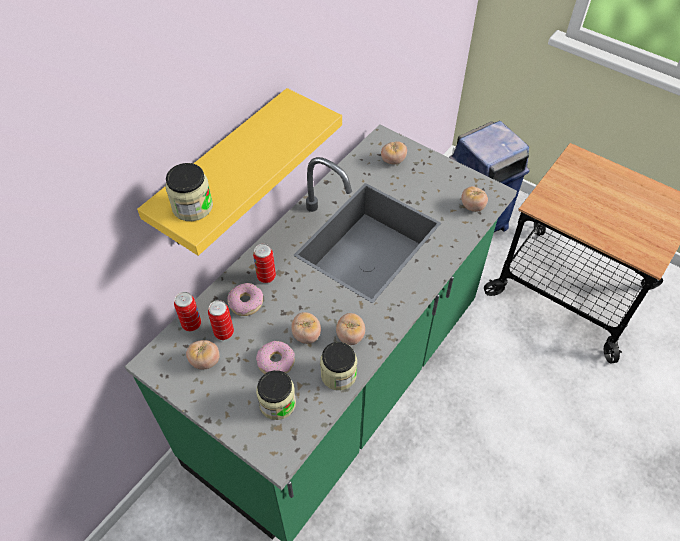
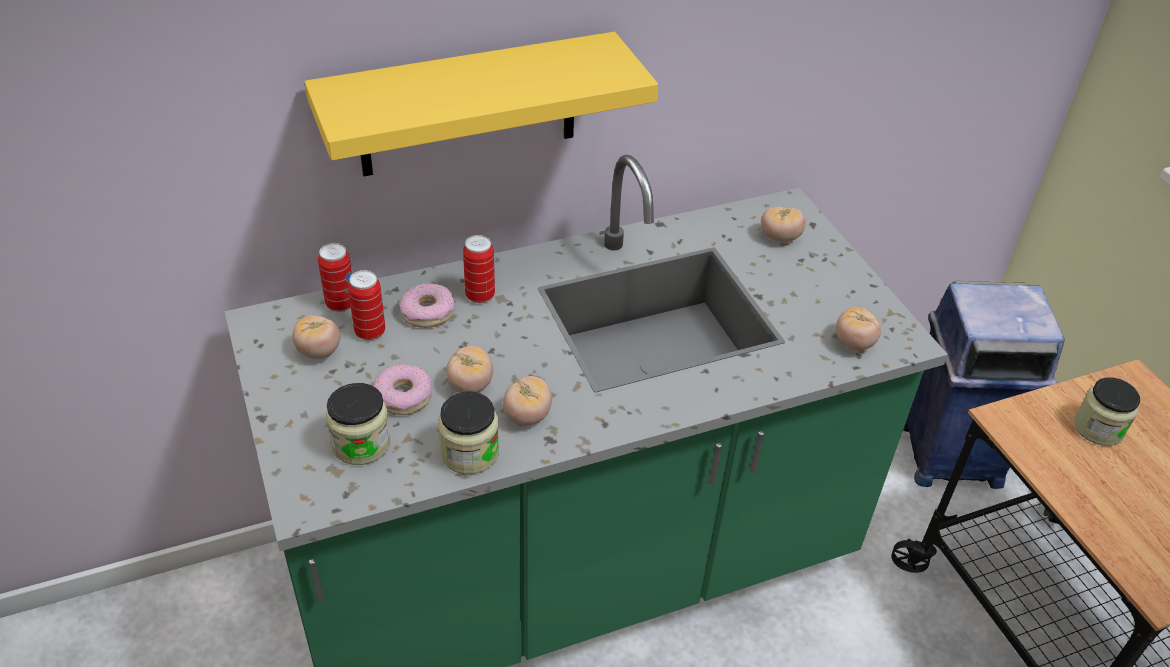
camera: 30 degrees right, 10 degrees down
jar [166,163,213,221] -> jar moved to [1074,377,1140,446]

